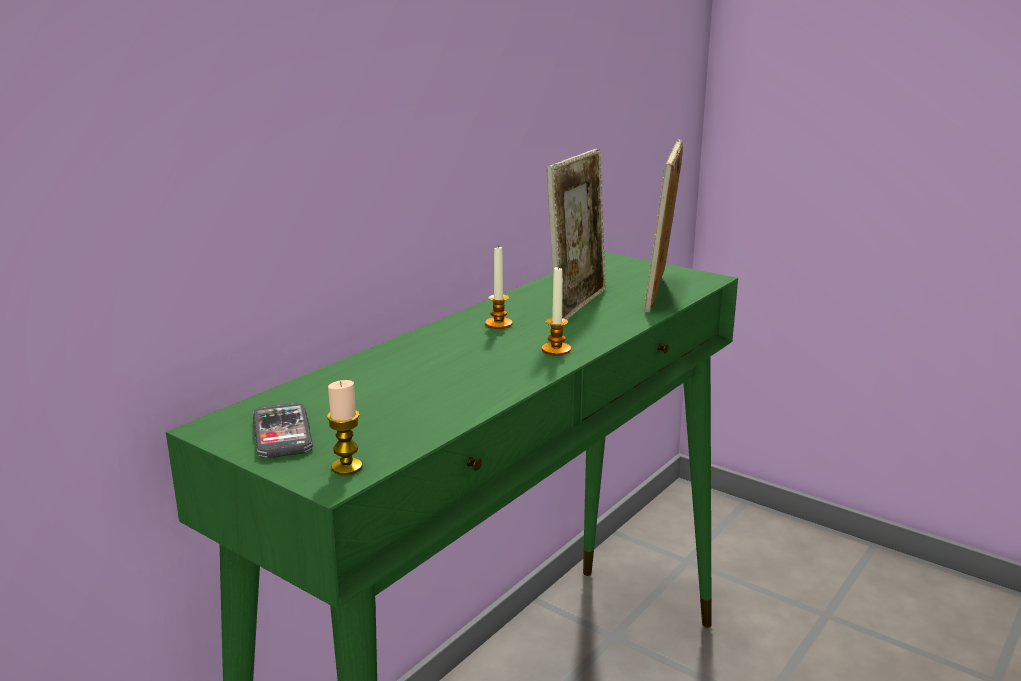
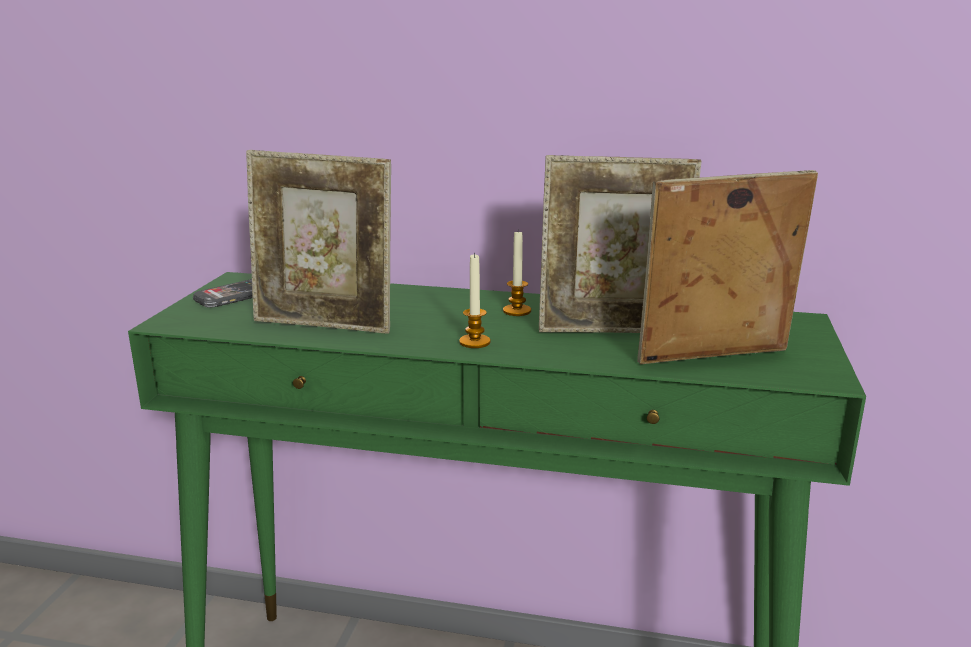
camera: 65 degrees right, 0 degrees up
candle [327,380,363,475] -> none
none -> picture frame [246,150,391,334]

